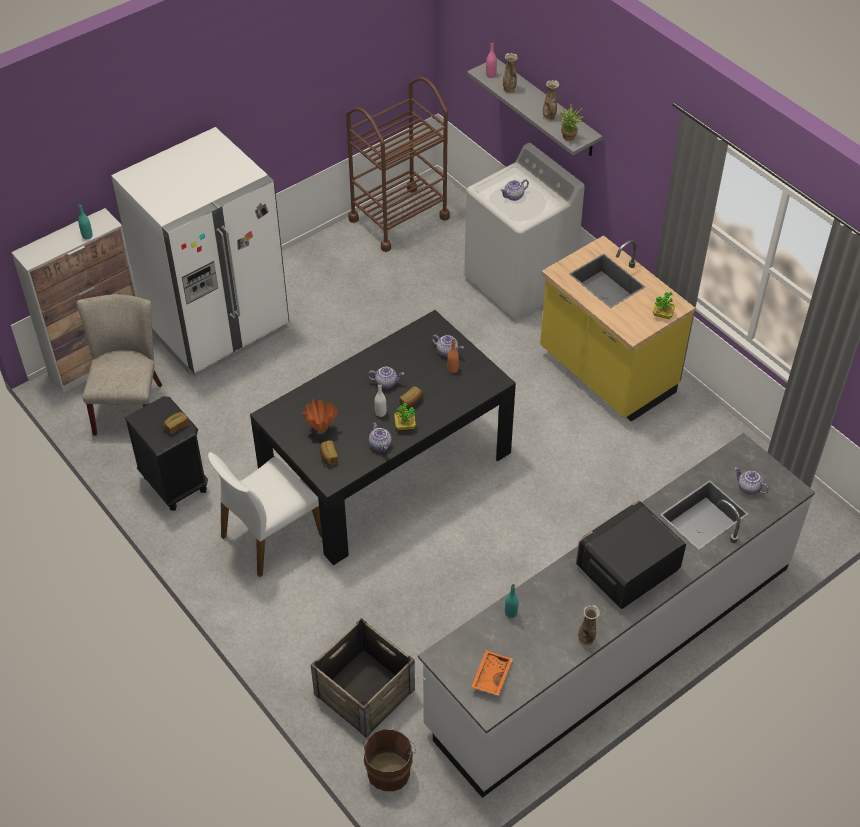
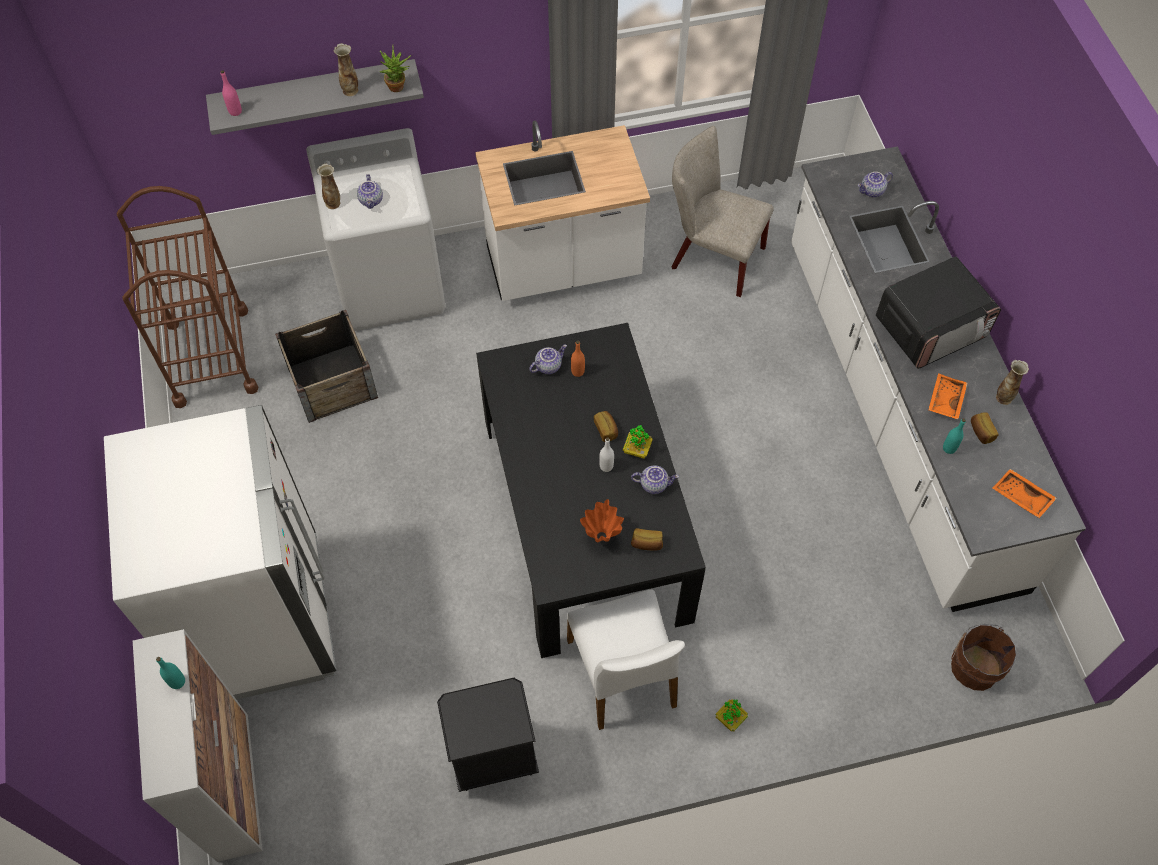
camera: 65 degrees left, 10 degrees up
beige chair [77,294,162,436] -> beige chair moved to [672,126,774,297]
bread [163,412,188,435] -> bread moved to [971,412,999,444]
crate [311,618,415,737] -> crate moved to [275,310,378,423]
teapot [368,367,404,389] -> none
vase [503,53,518,93] -> vase moved to [317,164,340,209]
yellow counter [540,235,695,422] -> white counter [475,121,650,301]
microwave [576,501,686,609] -> microwave turned 105 degrees counterclockwise [876,257,1001,369]
potted plant [653,292,675,320] -> potted plant moved to [715,699,748,732]
none -> orange tray [928,373,968,420]

